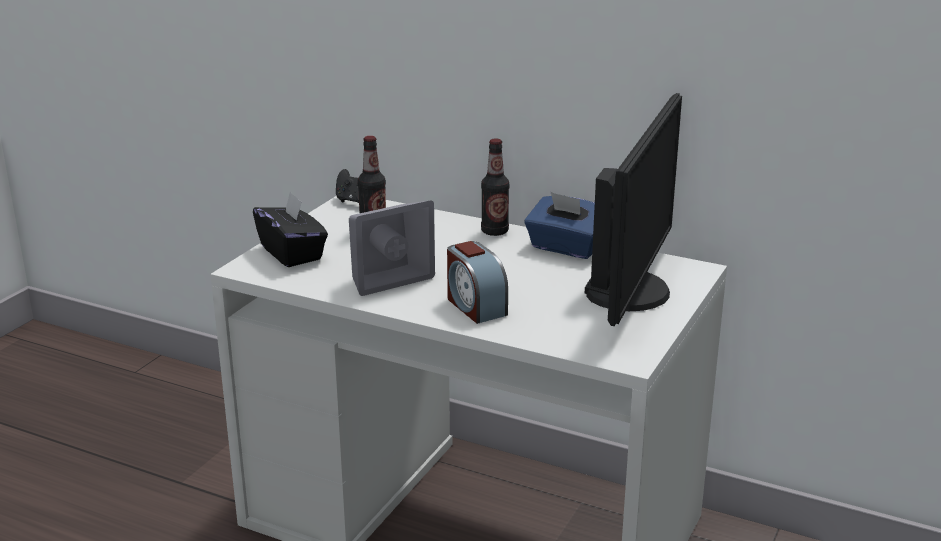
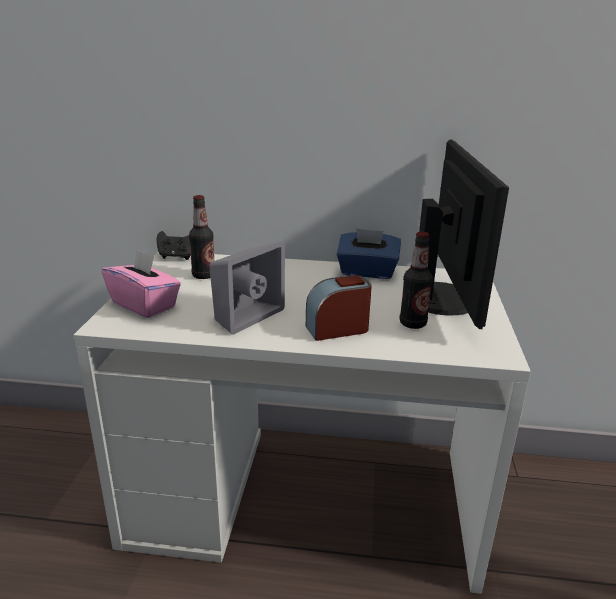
camera: 20 degrees left, 0 degrees up
black tissue box [253,191,328,267] -> pink tissue box [102,249,181,318]
alarm clock [447,241,508,324] -> alarm clock turned 120 degrees clockwise [306,275,372,341]
bottle [481,138,509,236] -> bottle moved to [400,232,433,329]

